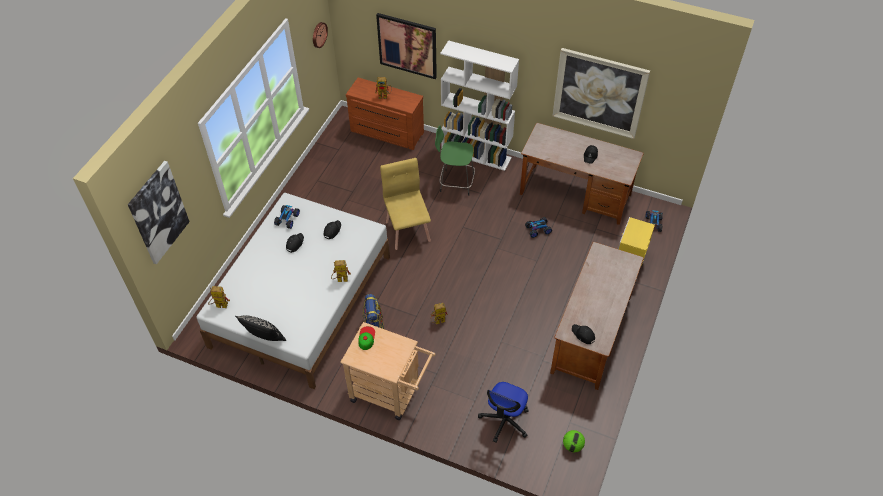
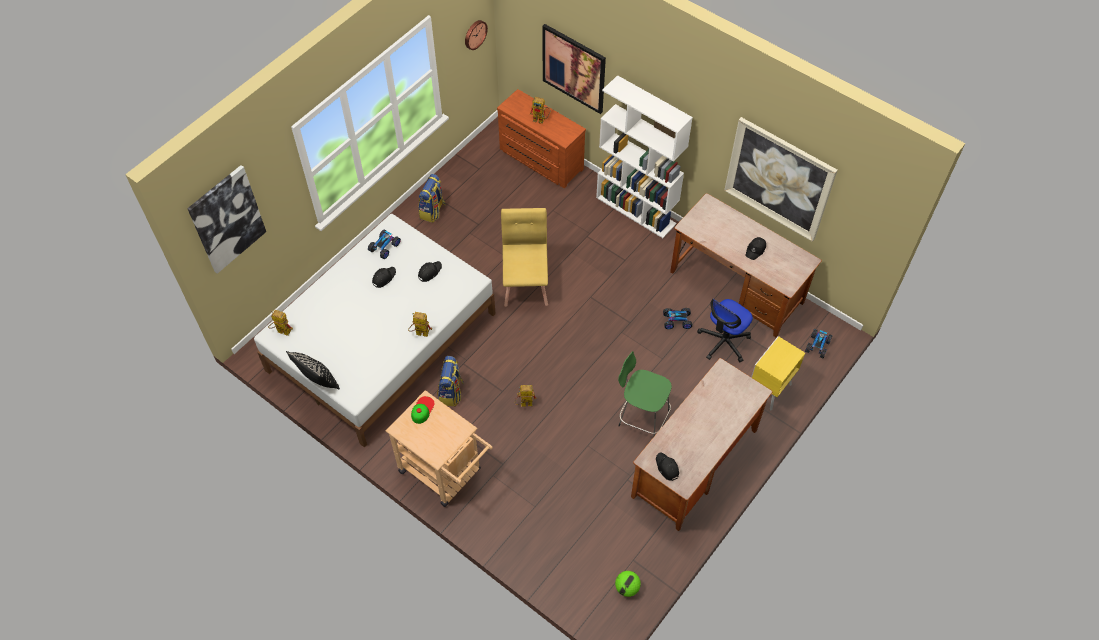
camera: 15 degrees right, 5 degrees up
green stool [435,125,475,196] -> green stool moved to [618,351,672,437]
office chair [478,382,529,443] -> office chair moved to [697,299,753,362]
none -> backpack [419,174,446,223]

